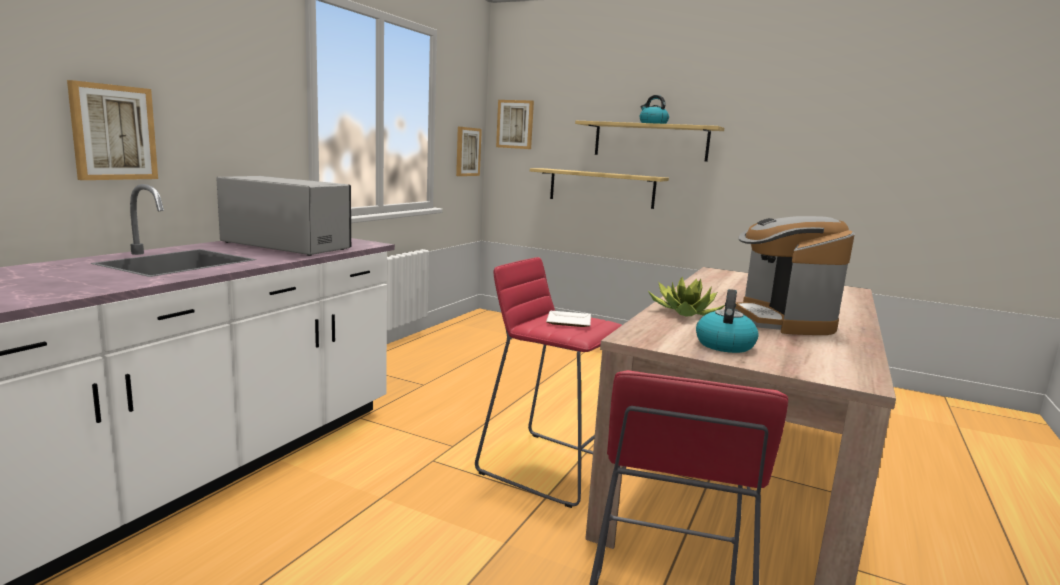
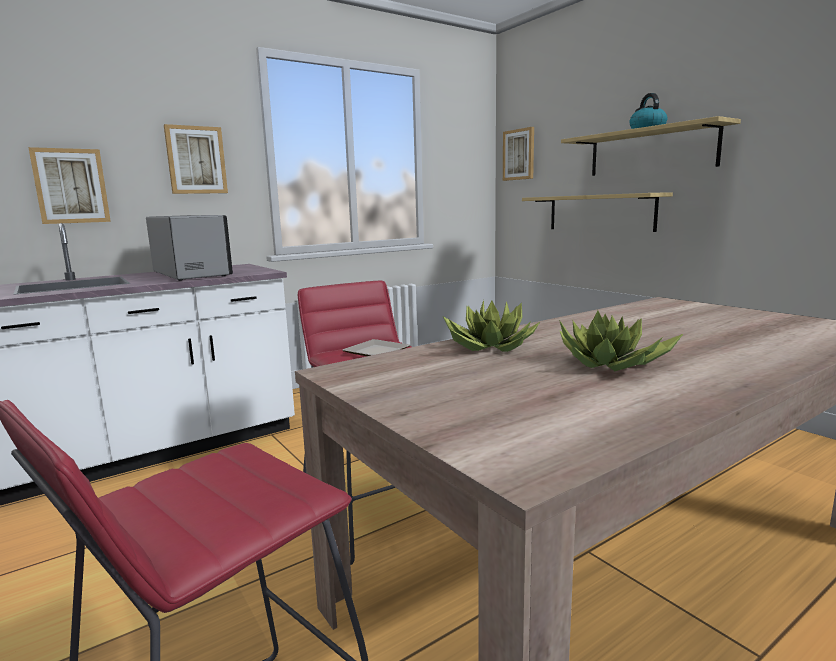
camera: 30 degrees right, 0 degrees up
picture [456,127,482,176] -> picture moved to [164,124,228,194]
kettle [696,289,759,353] -> none
coffee machine [735,216,855,335] -> potted plant [559,310,683,371]

